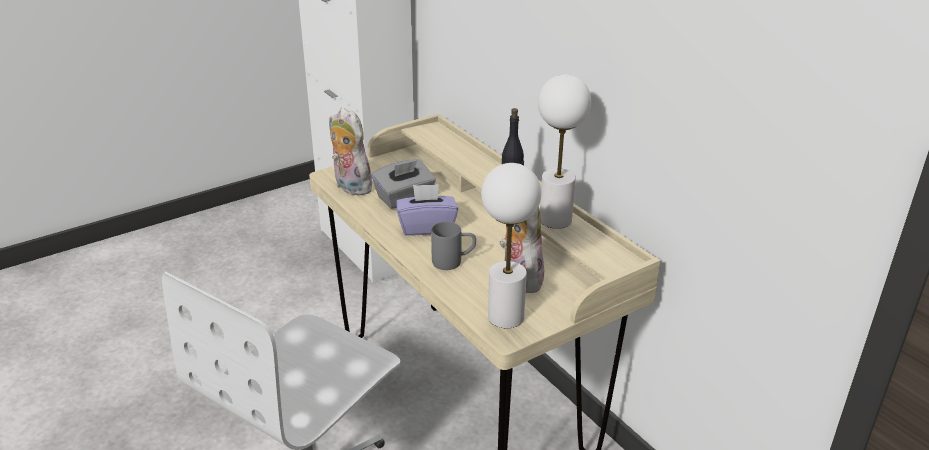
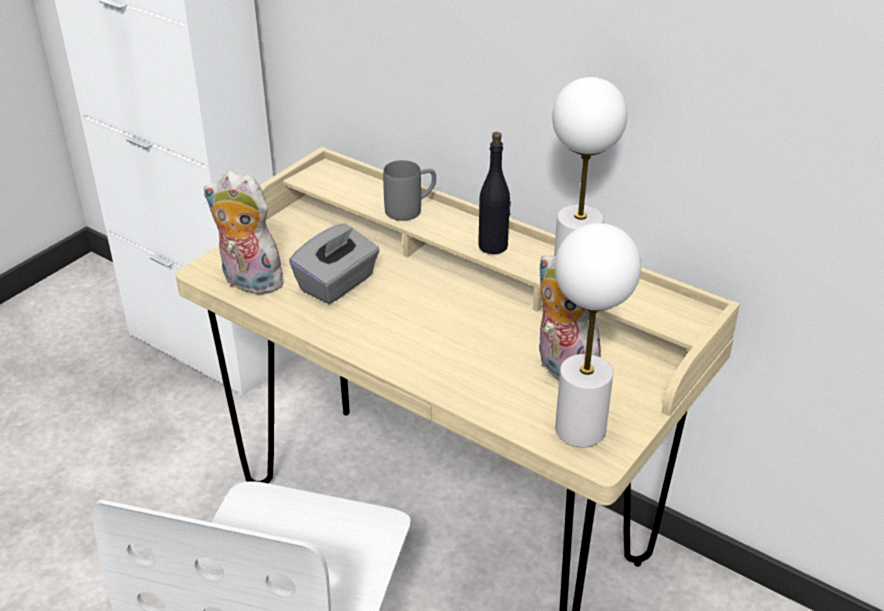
camera: 20 degrees left, 5 degrees up
purple tissue box [396,184,458,236] -> none
grey mug [431,222,476,270] -> grey mug moved to [383,160,436,221]

